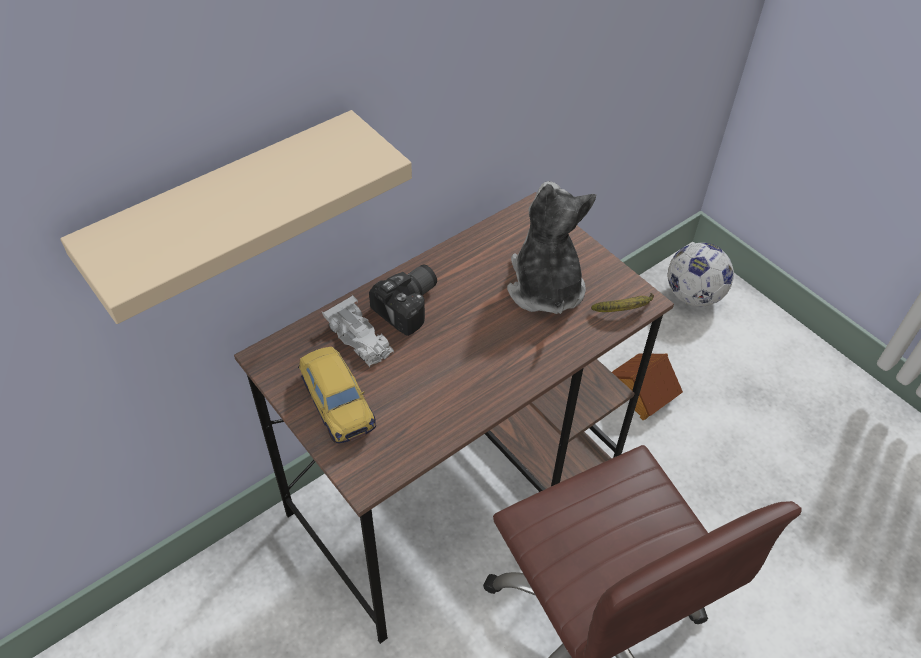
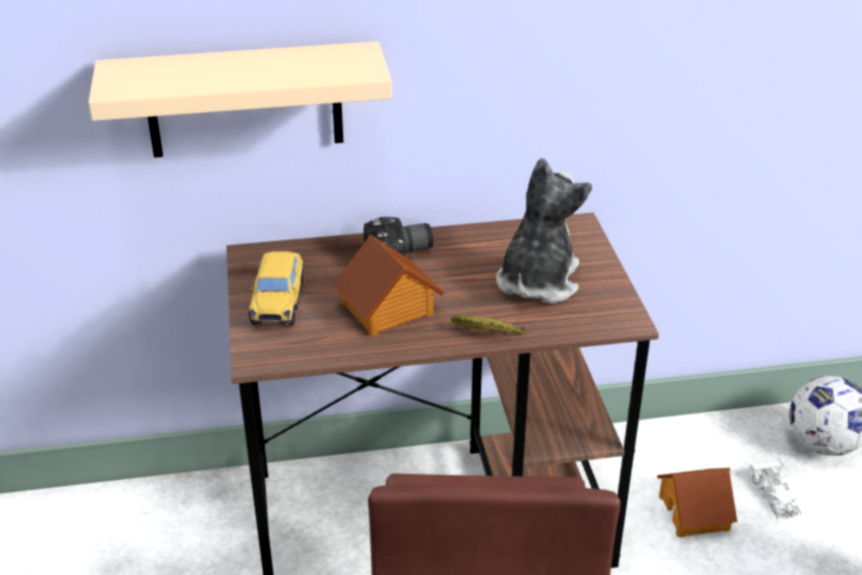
camera: 30 degrees right, 15 degrees down
white toy car [322,295,394,367] -> white toy car moved to [751,459,801,519]
banana [591,293,654,312] -> banana moved to [451,315,526,334]
none -> toy house [333,235,444,336]

